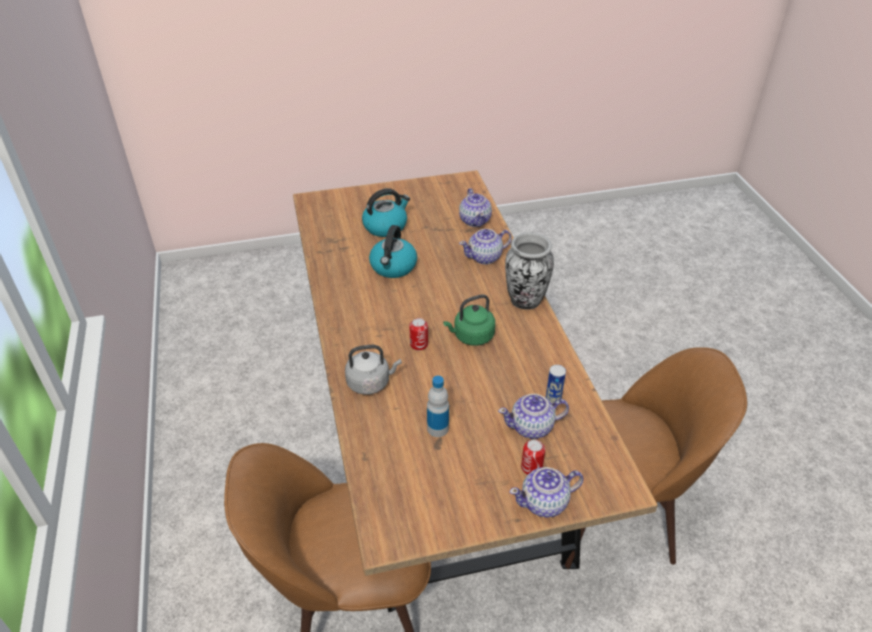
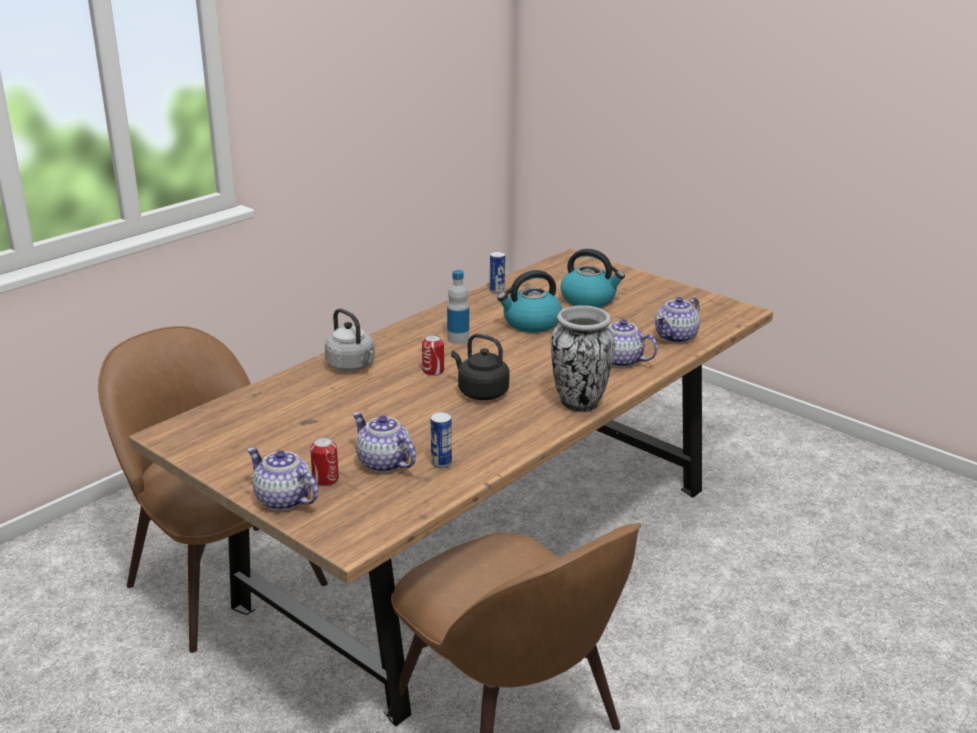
camera: 55 degrees right, 15 degrees down
bottle [427,376,449,437] -> bottle moved to [447,270,469,344]
green kettle [443,294,495,346] -> black kettle [451,333,510,400]
none -> can [490,251,505,294]

